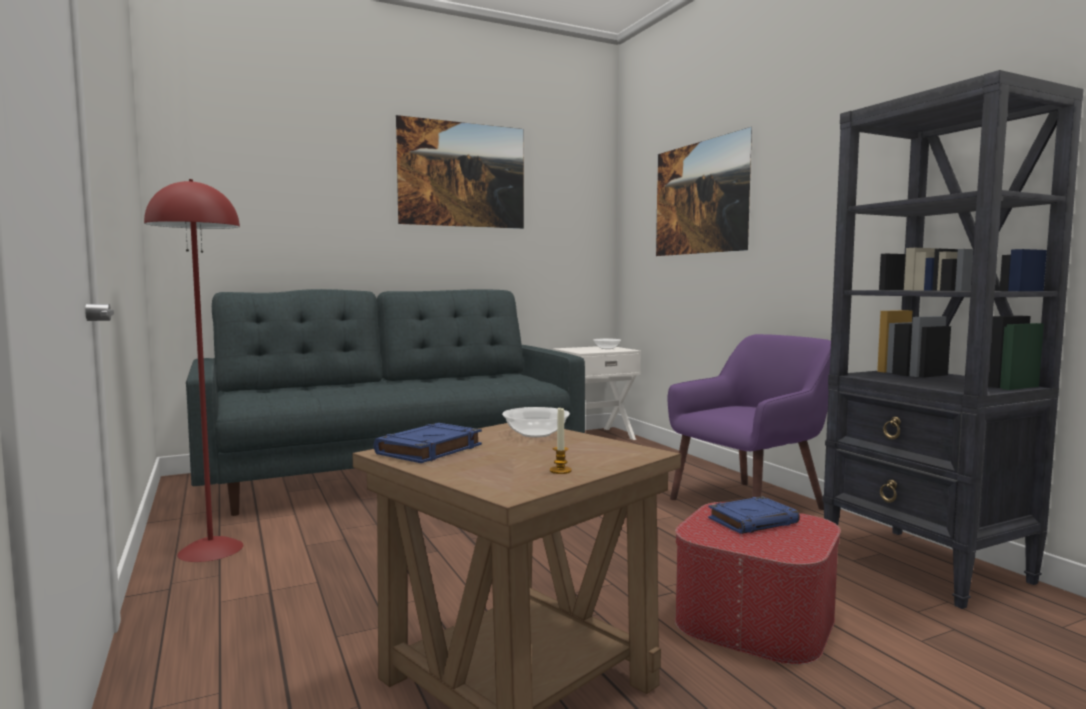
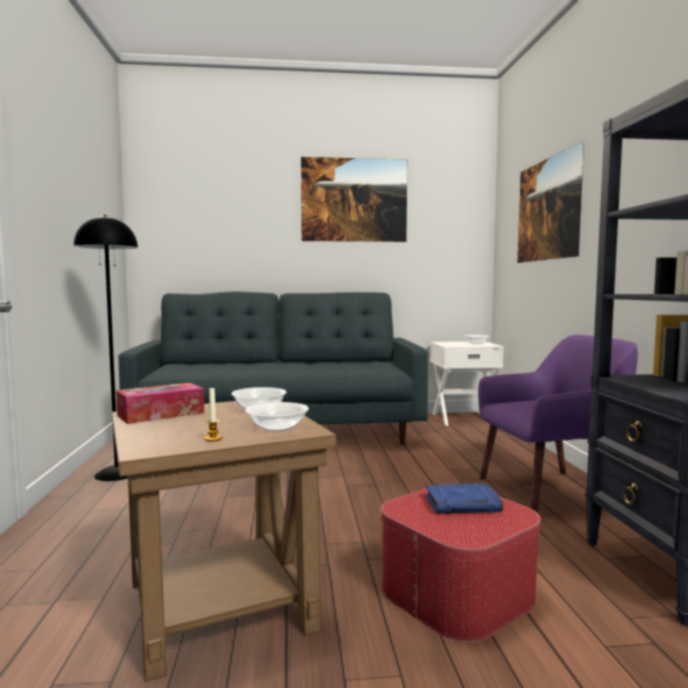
camera: 20 degrees right, 0 degrees up
red floor lamp [144,179,243,562] -> black floor lamp [74,215,138,481]
blue book [374,423,482,463] -> tissue box [116,383,204,424]
none -> bowl [245,402,309,432]

